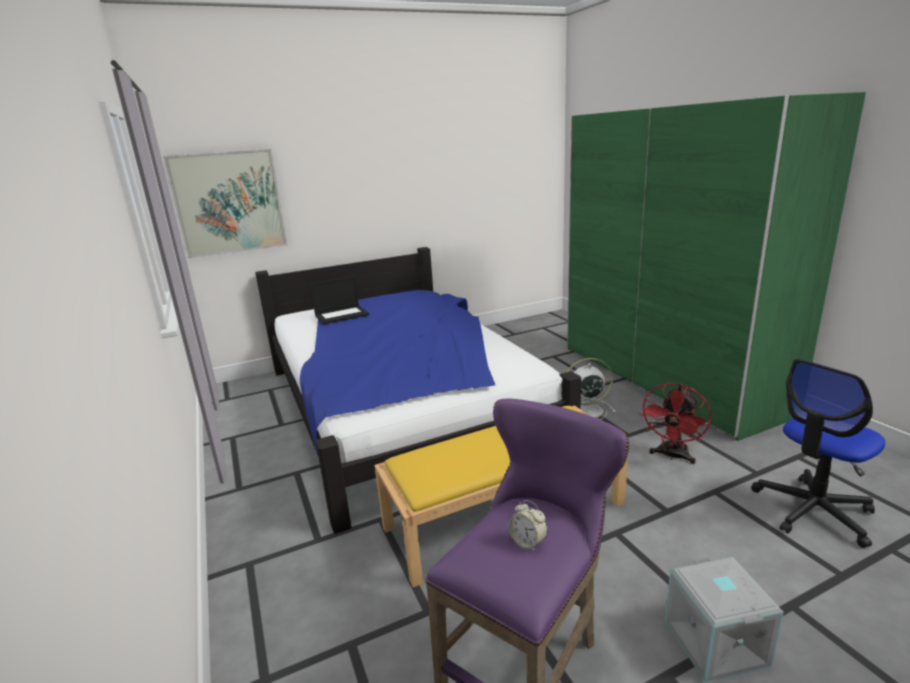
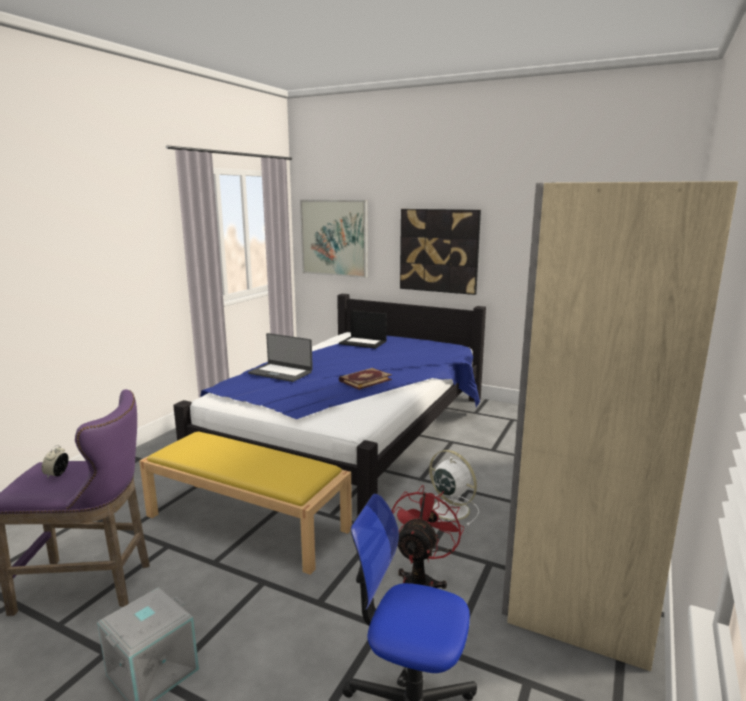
camera: 50 degrees right, 5 degrees down
green wardrobe [567,92,866,441] -> beige wardrobe [502,181,738,671]
red fan [640,383,711,464] -> red fan turned 120 degrees clockwise [392,485,464,589]
none -> laptop [248,333,313,382]
none -> book [339,368,392,390]
none -> picture [400,209,481,295]

